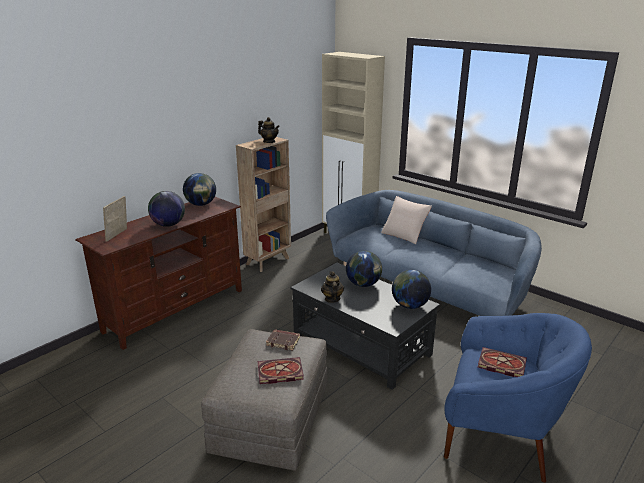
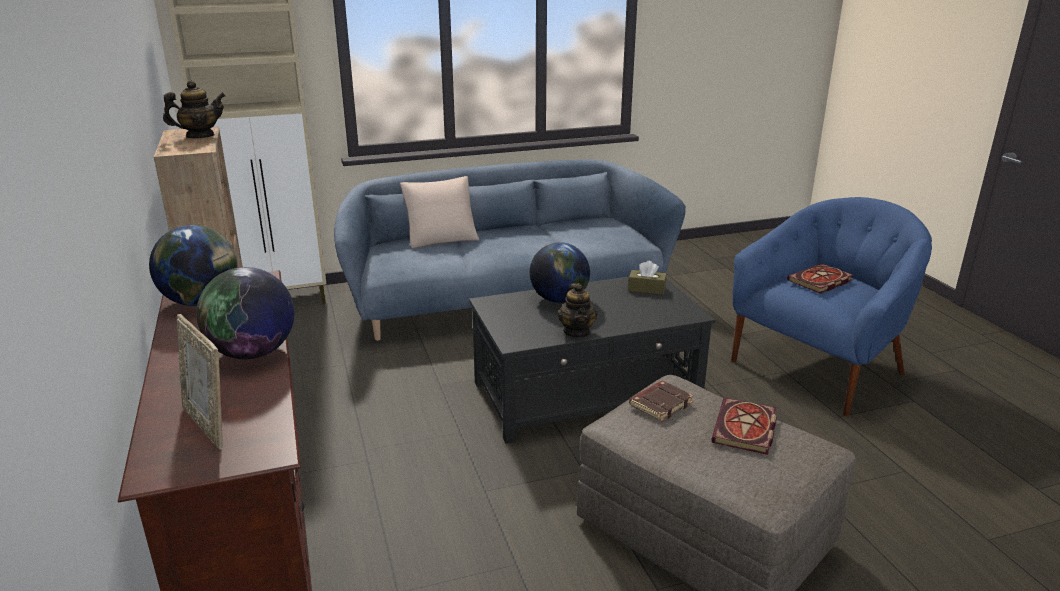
camera: 60 degrees left, 0 degrees up
teapot [321,271,344,303] -> teapot turned 120 degrees counterclockwise [557,283,598,338]
globe [392,270,431,309] -> brown tissue box [628,261,667,295]

